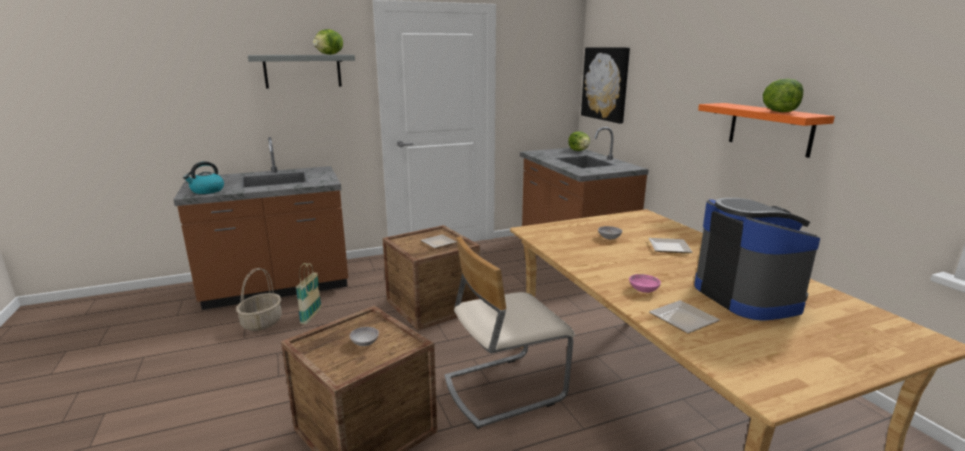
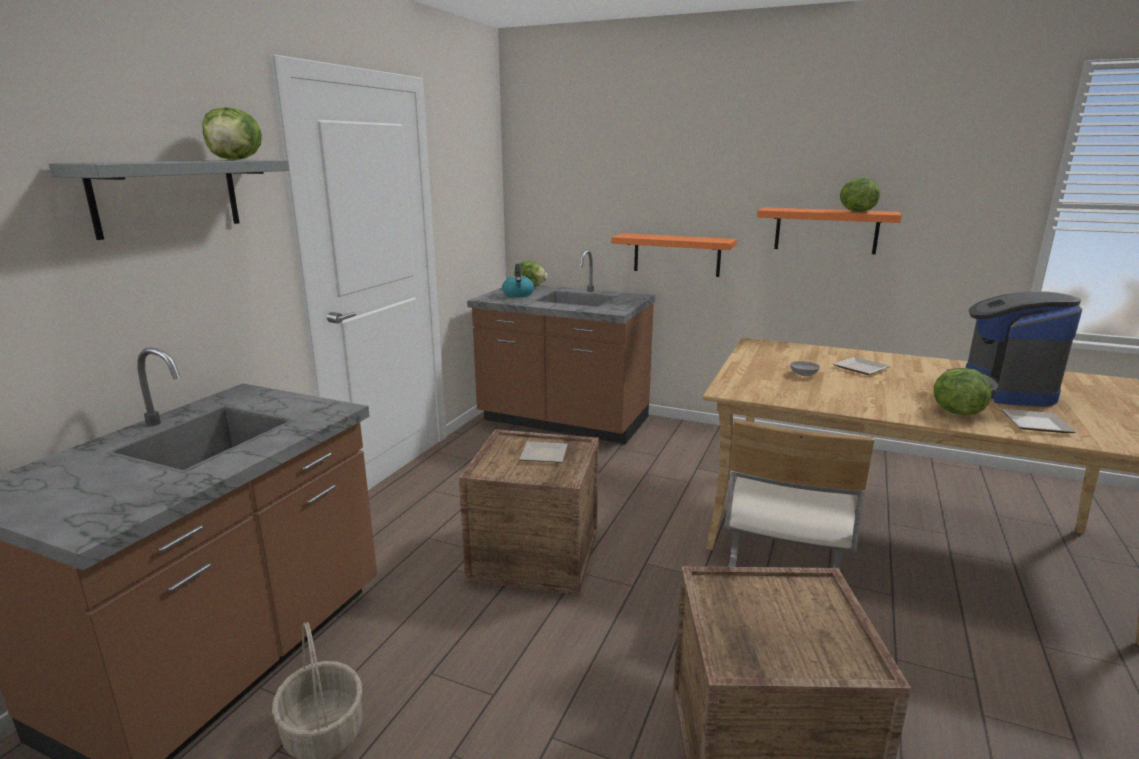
camera: 45 degrees left, 0 degrees up
kettle [183,161,224,194] -> kettle moved to [502,264,534,297]
basket [296,263,322,324] -> none
grey bowl [350,327,379,346] -> none
picture [581,47,630,124] -> none
pink bowl [629,274,661,293] -> lettuce [934,368,992,415]
coffee machine [694,198,820,321] -> coffee machine turned 105 degrees counterclockwise [946,291,1082,406]
none -> orange shelf [611,233,737,277]

